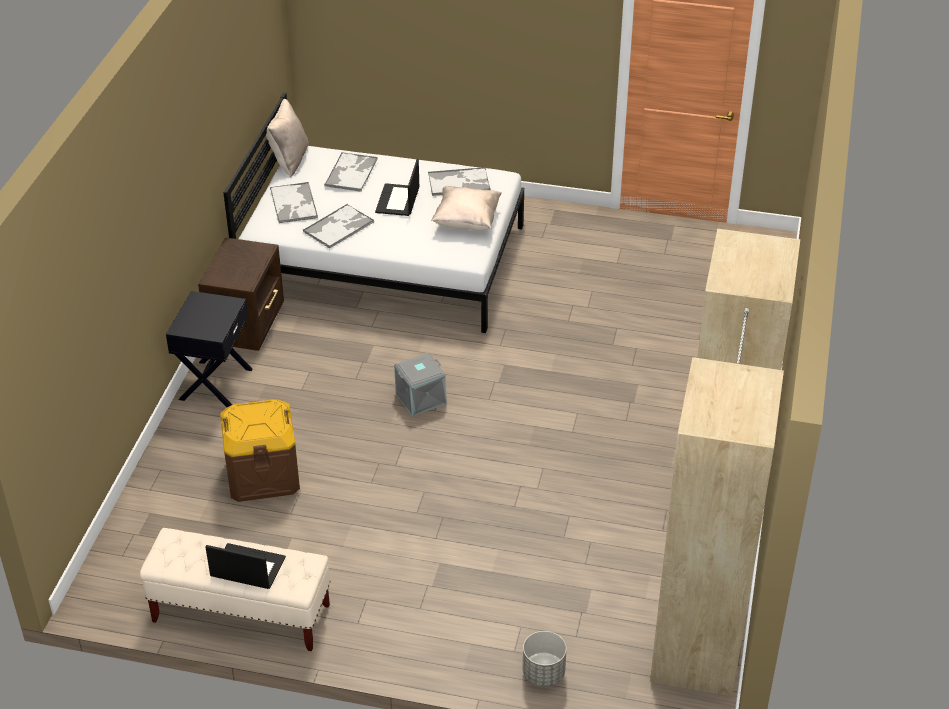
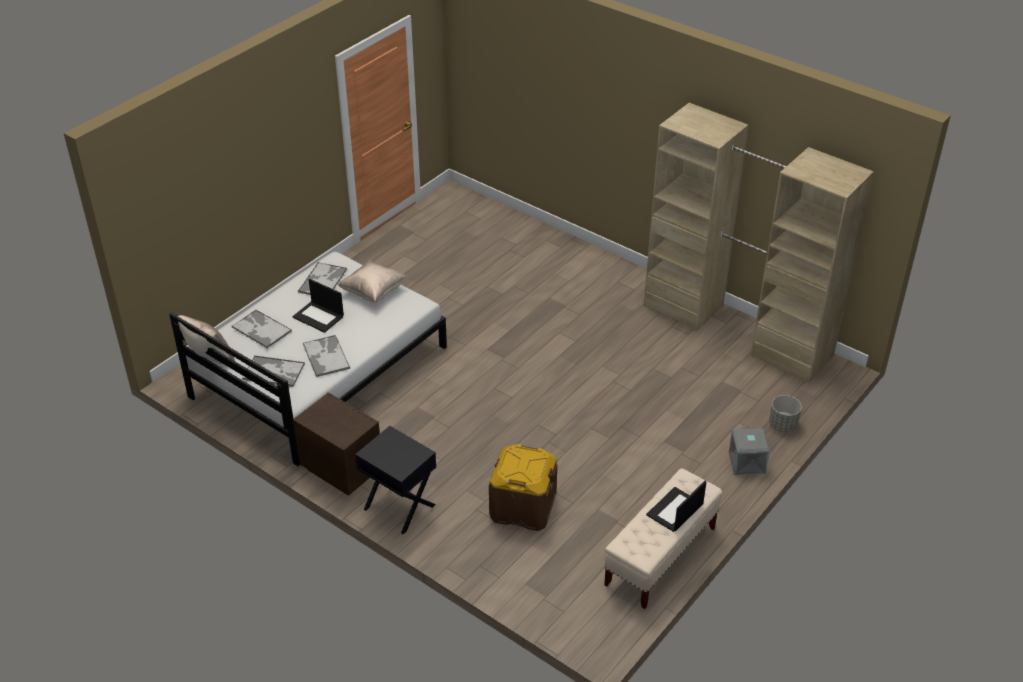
camera: 65 degrees left, 0 degrees up
grey storage box [394,353,446,416] -> grey storage box moved to [729,427,770,475]

